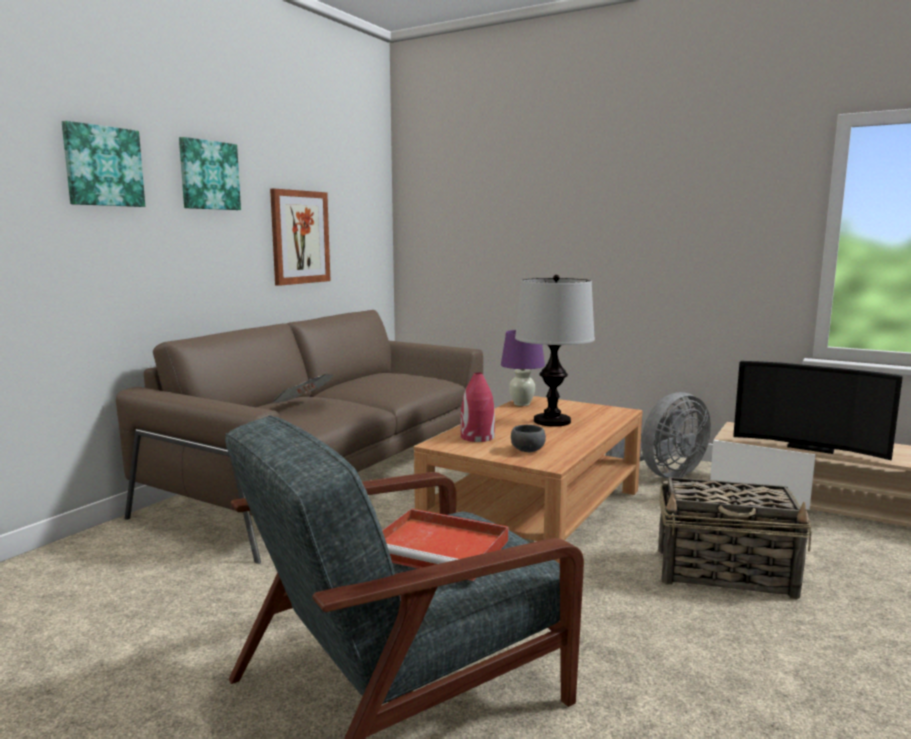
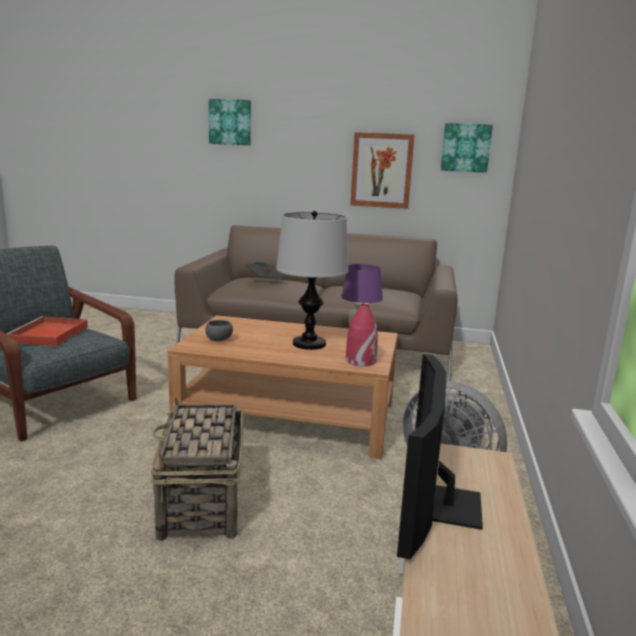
camera: 70 degrees right, 5 degrees up
picture [179,137,241,210] -> picture moved to [441,123,493,173]
red vase [461,373,495,442] -> red vase moved to [346,304,378,366]

